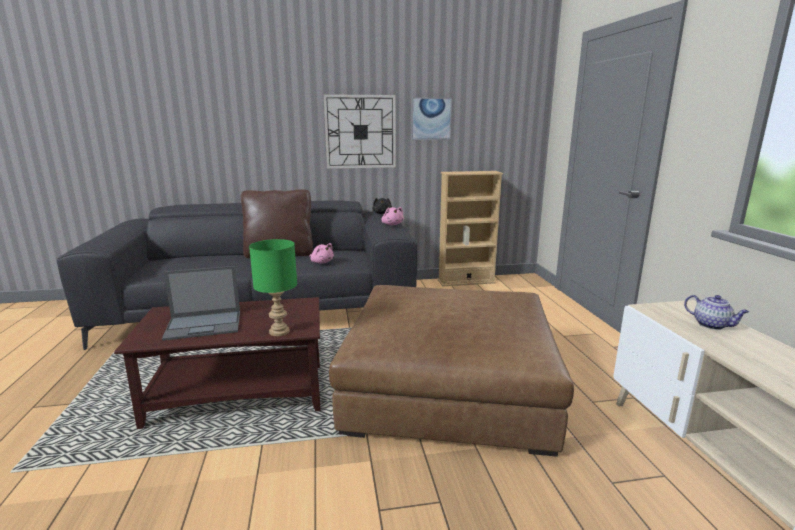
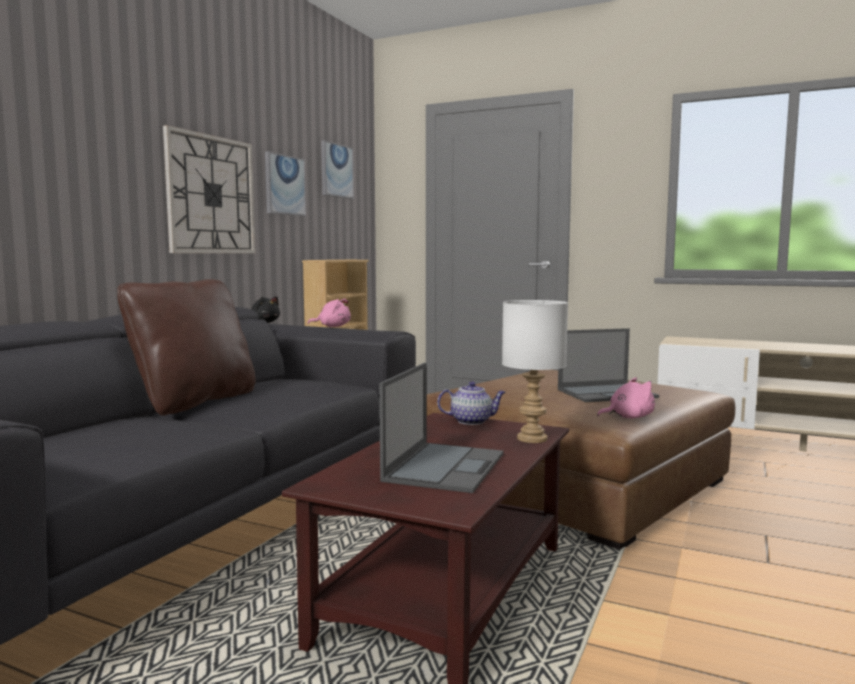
camera: 55 degrees left, 10 degrees down
green table lamp [249,239,297,336] -> white table lamp [502,300,568,443]
pink plush toy [309,243,334,264] -> pink plush toy moved to [597,377,655,419]
teapot [684,295,749,330] -> teapot moved to [437,381,506,425]
none -> picture [321,140,354,199]
none -> laptop [558,328,659,402]

